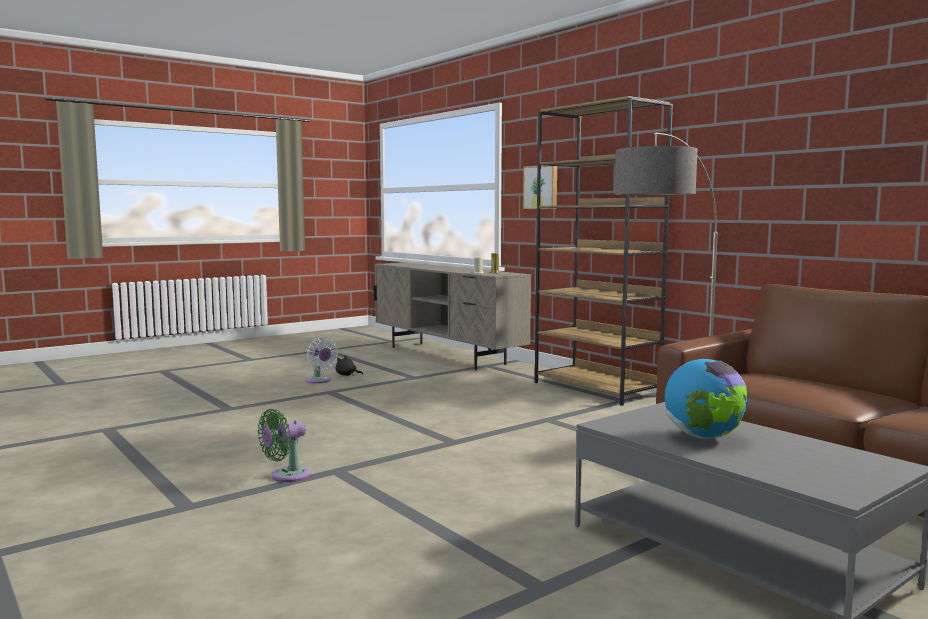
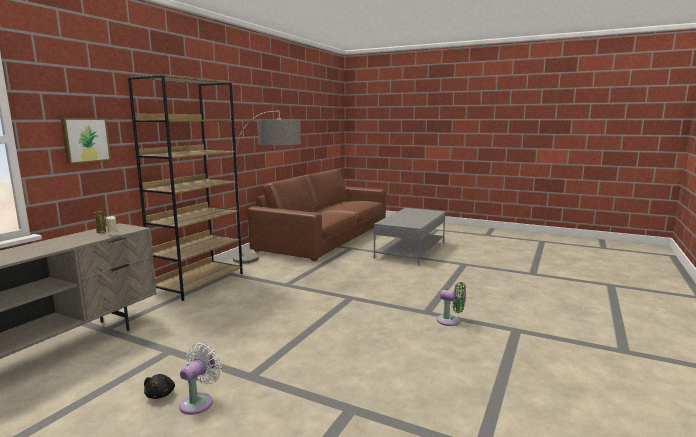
camera: 115 degrees left, 5 degrees up
globe [665,359,747,439] -> none

